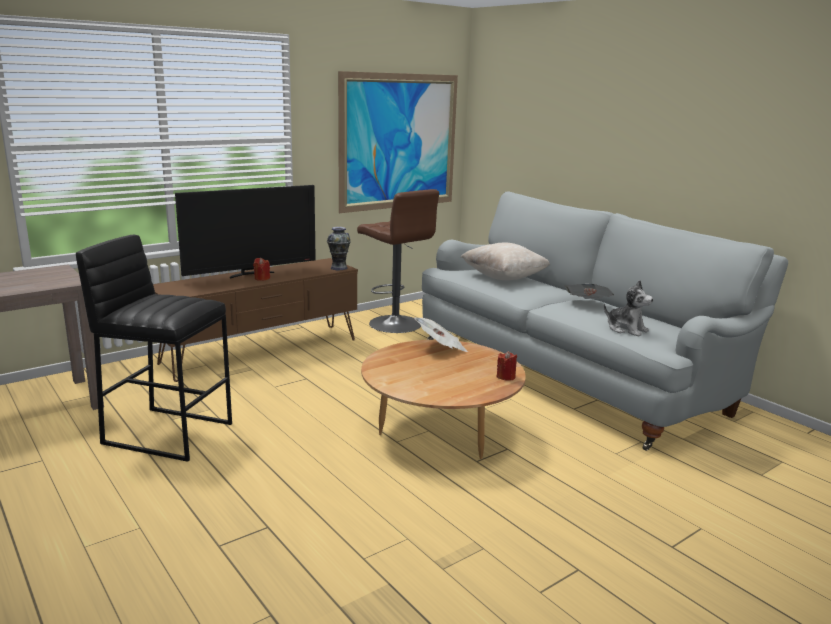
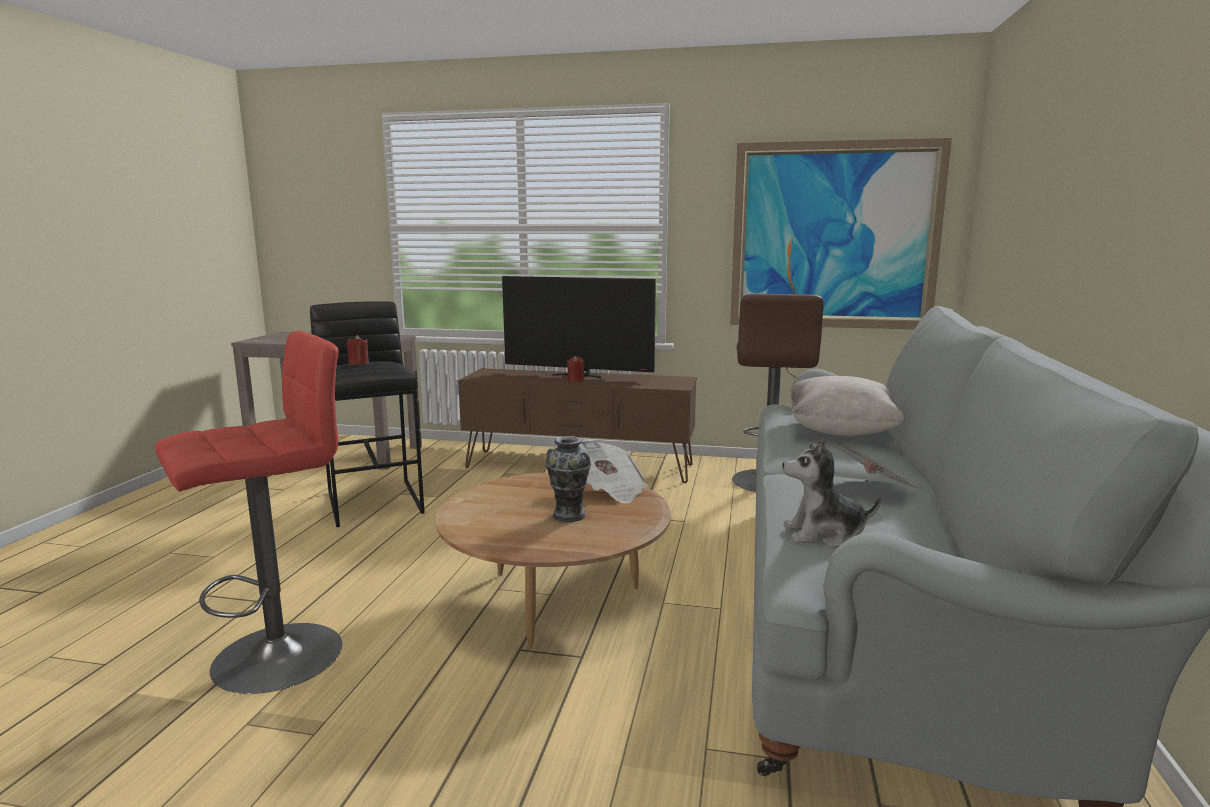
camera: 50 degrees right, 5 degrees down
vase [327,227,351,270] -> vase moved to [545,436,591,522]
red candle [497,351,517,381] -> red candle moved to [347,335,369,365]
plush toy [604,280,653,336] -> plush toy turned 90 degrees clockwise [782,439,881,548]
none -> red stool [155,331,342,694]

